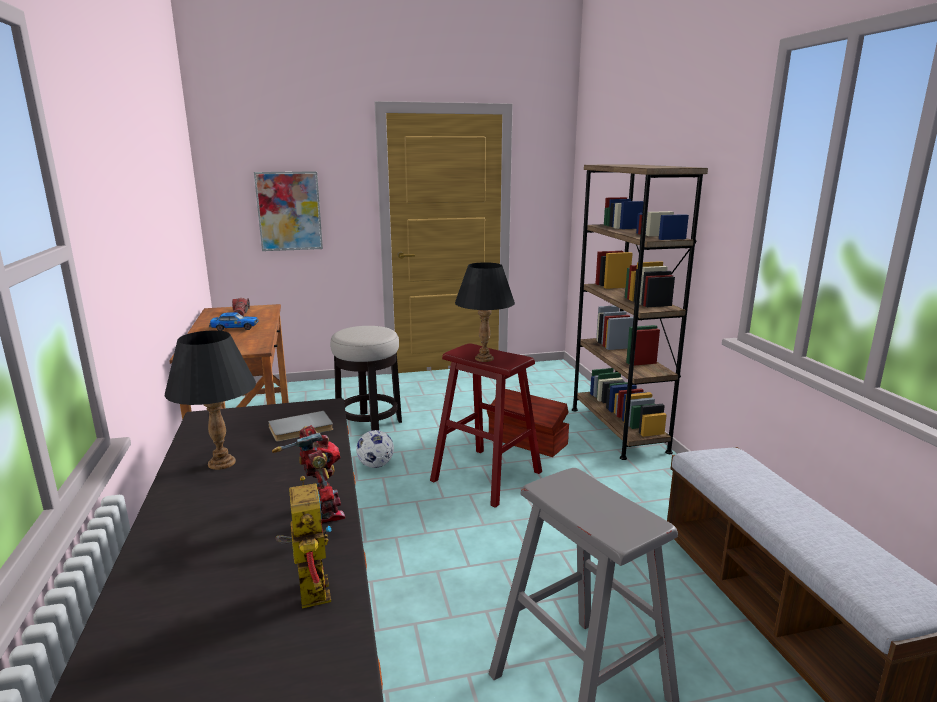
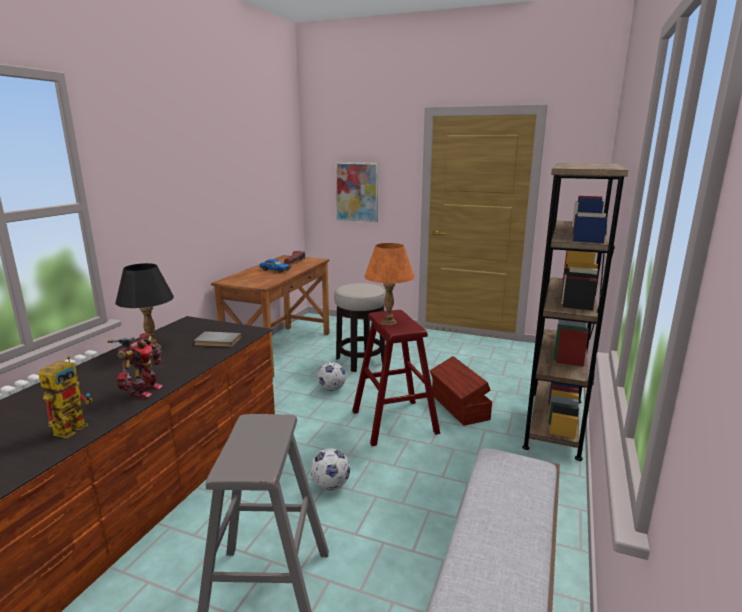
camera: 35 degrees right, 0 degrees up
black table lamp [455,262,515,362] -> orange table lamp [364,243,414,326]
none -> football [310,449,350,490]

